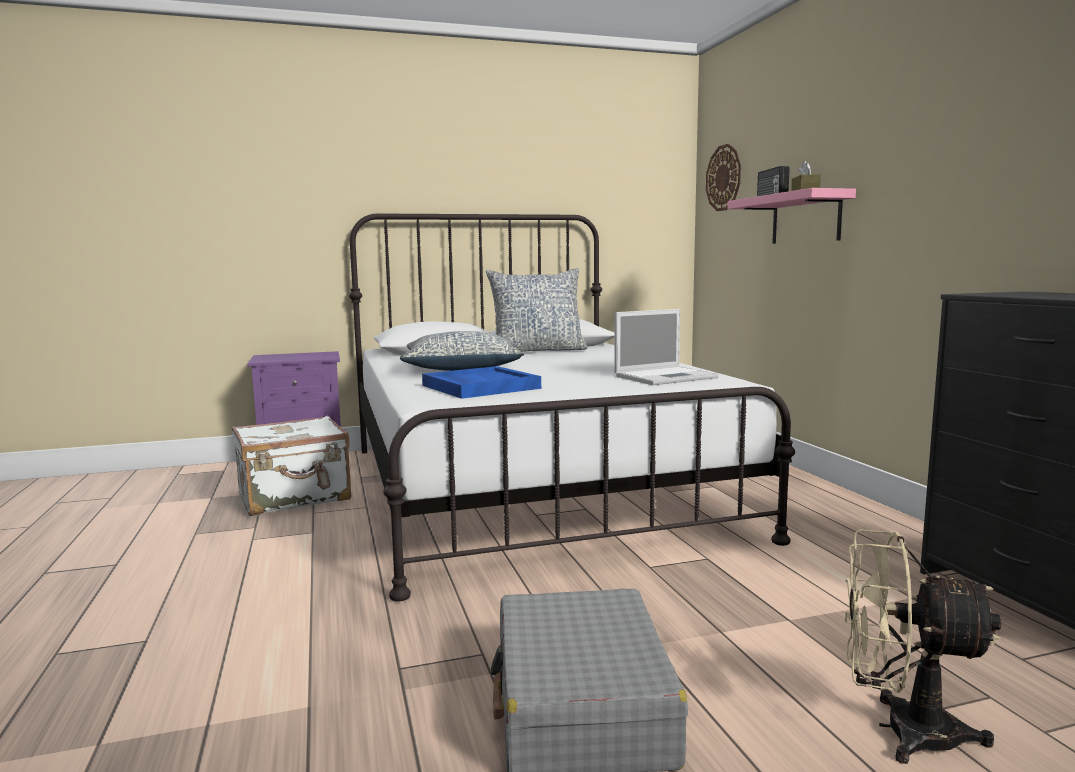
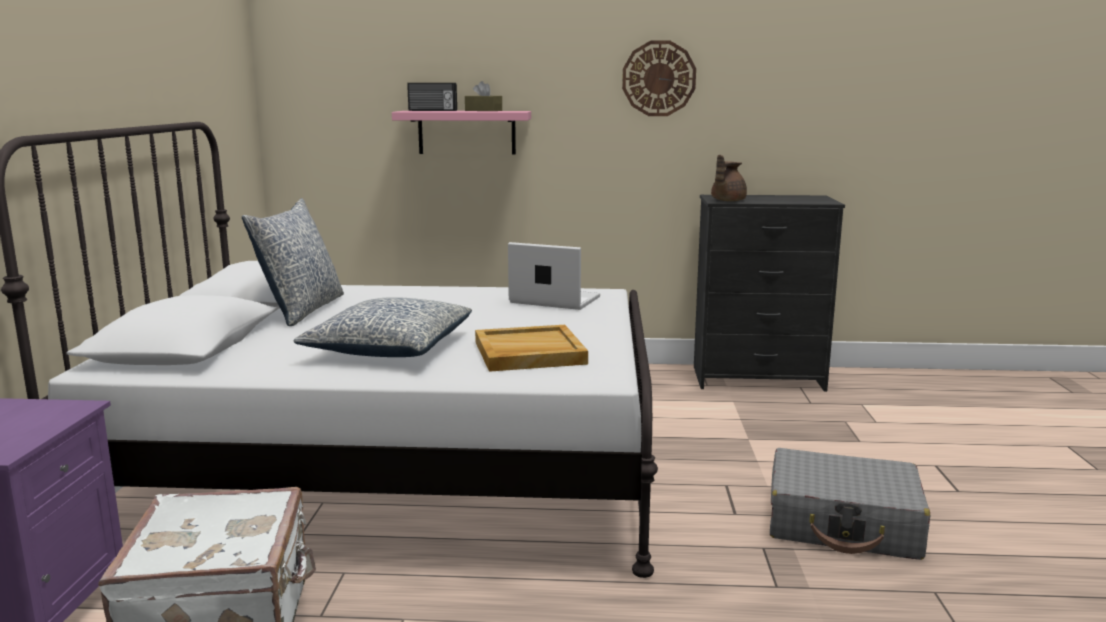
camera: 70 degrees left, 5 degrees up
blue tray [422,366,541,399] -> beige tray [475,325,588,372]
laptop [614,309,719,385] -> laptop turned 60 degrees counterclockwise [508,242,600,310]
wall clock [706,144,741,211] -> wall clock moved to [622,41,696,116]
beige fan [845,529,1001,764] -> none
none -> brown teapot [711,155,747,201]

